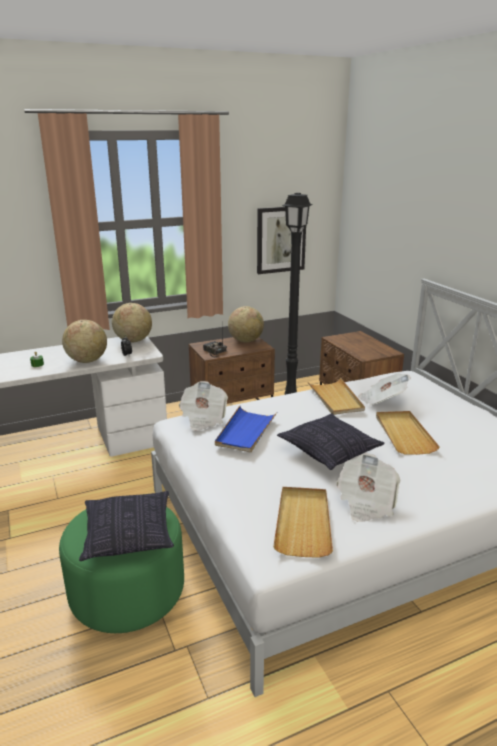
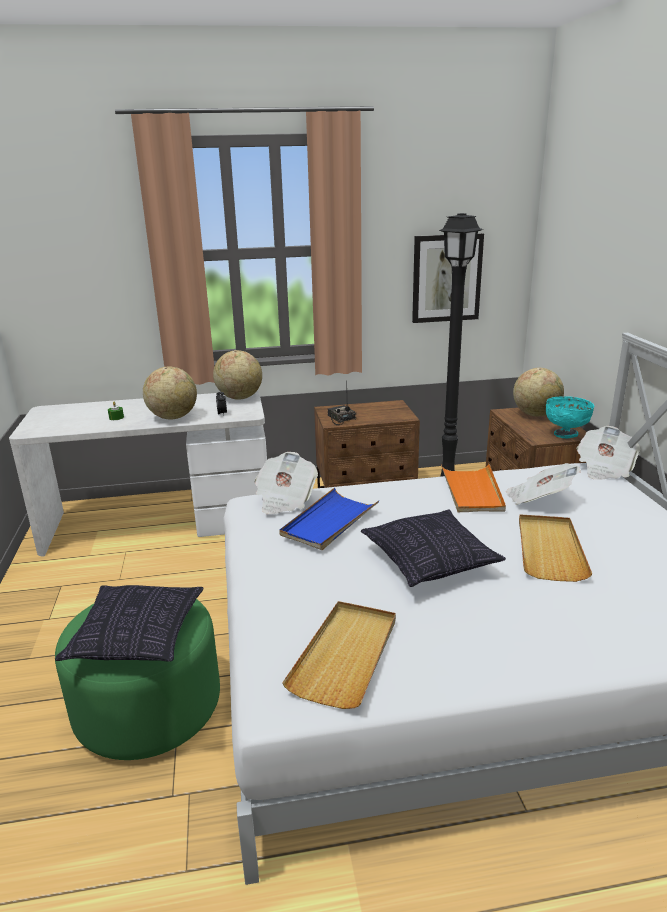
camera: 15 degrees right, 0 degrees up
globe [228,306,264,342] -> globe moved to [513,368,564,417]
beige tray [307,378,365,415] -> orange tray [441,464,506,512]
newspaper [337,453,401,522] -> newspaper moved to [576,426,640,480]
none -> turquoise bowl [546,396,594,438]

